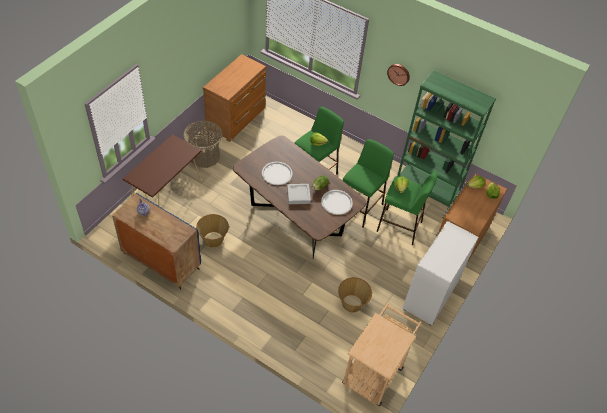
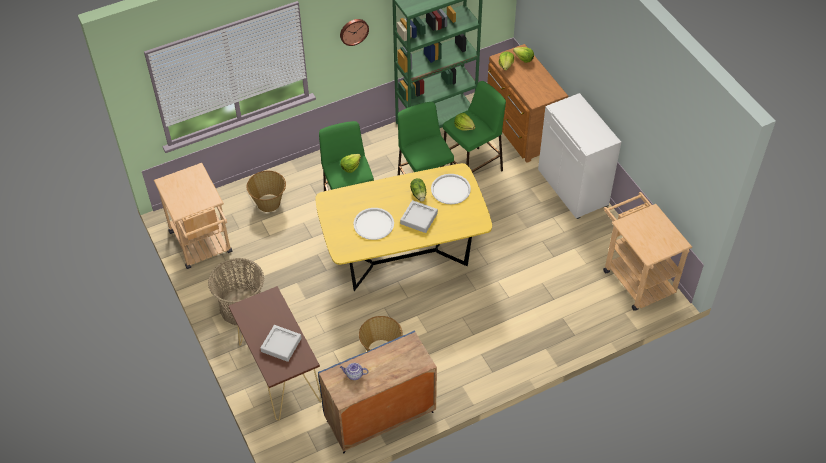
camera: 55 degrees left, 0 degrees up
brown dresser [203,54,266,142] -> beige cart [154,163,232,269]
brown dining table [233,136,367,259] -> yellow dining table [315,163,492,291]
basket [338,277,372,312] -> basket moved to [247,171,286,212]
none -> grey tray [260,325,302,362]

